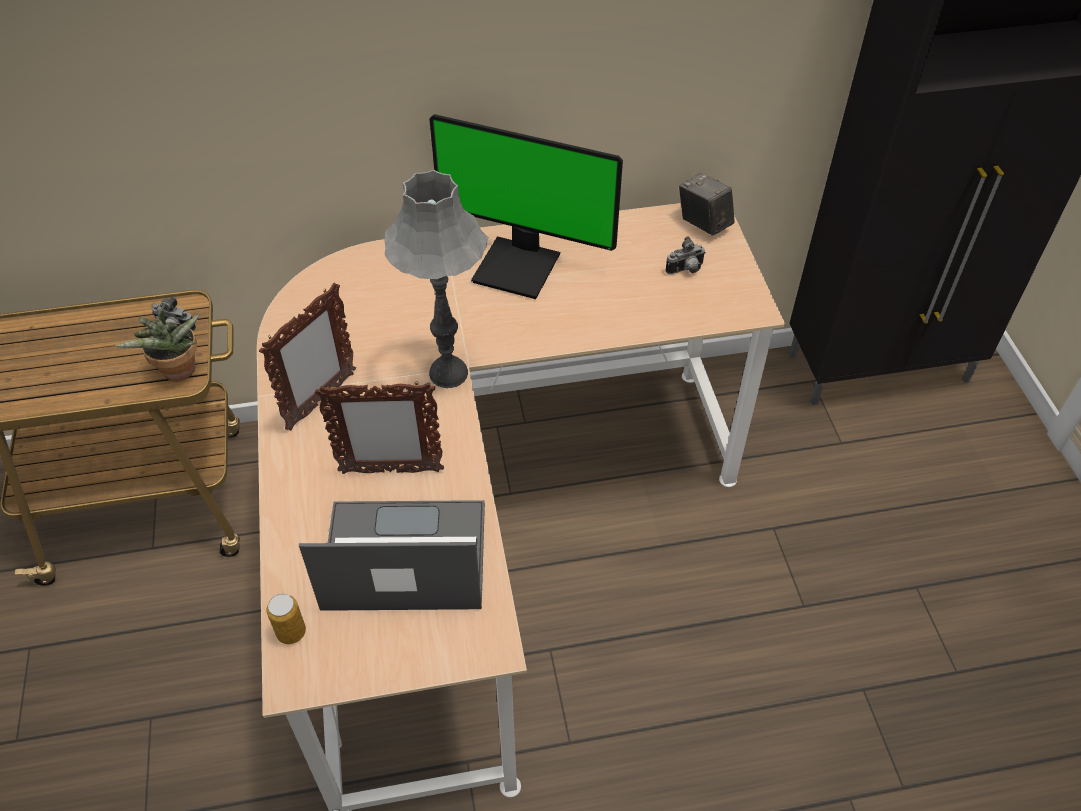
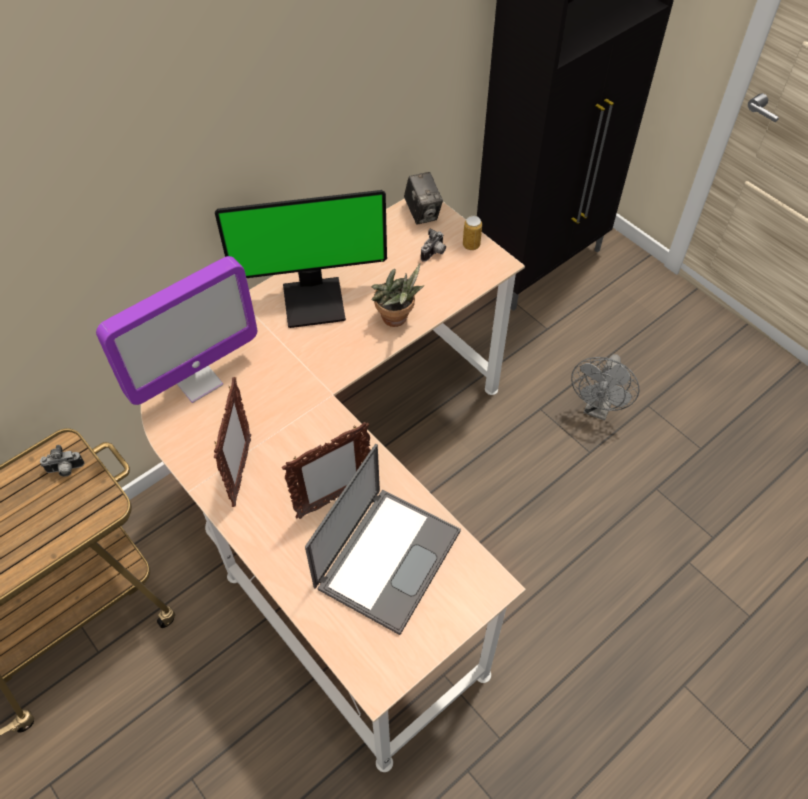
camera: 30 degrees left, 5 degrees up
potted plant [115,307,200,381] -> potted plant moved to [371,263,424,327]
can [267,594,306,644] -> can moved to [463,216,482,250]
laptop [299,500,485,611] -> laptop turned 150 degrees clockwise [305,444,461,635]
grey table lamp [385,170,488,388] -> none
camera [679,173,735,236] -> camera turned 135 degrees counterclockwise [404,172,443,225]
none -> monitor [96,256,258,405]
none -> grey fan [571,354,639,421]

